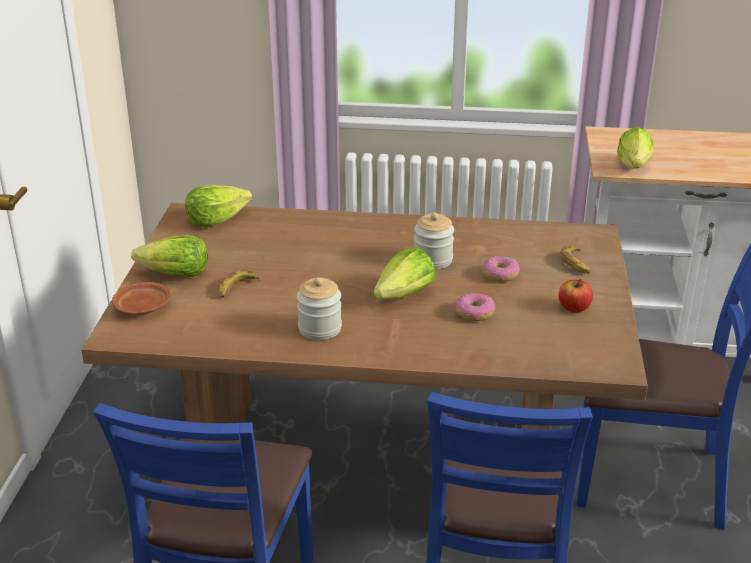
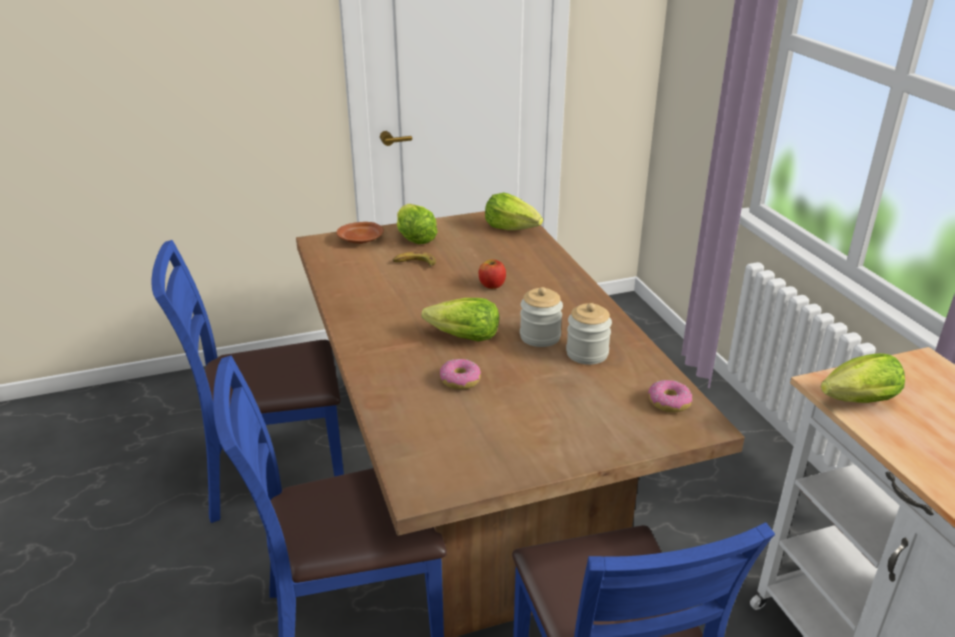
camera: 65 degrees right, 0 degrees up
jar [297,277,342,340] -> jar moved to [566,303,612,365]
donut [482,256,520,282] -> donut moved to [648,380,692,412]
apple [558,279,593,312] -> apple moved to [479,259,506,289]
banana [560,246,591,273] -> none

